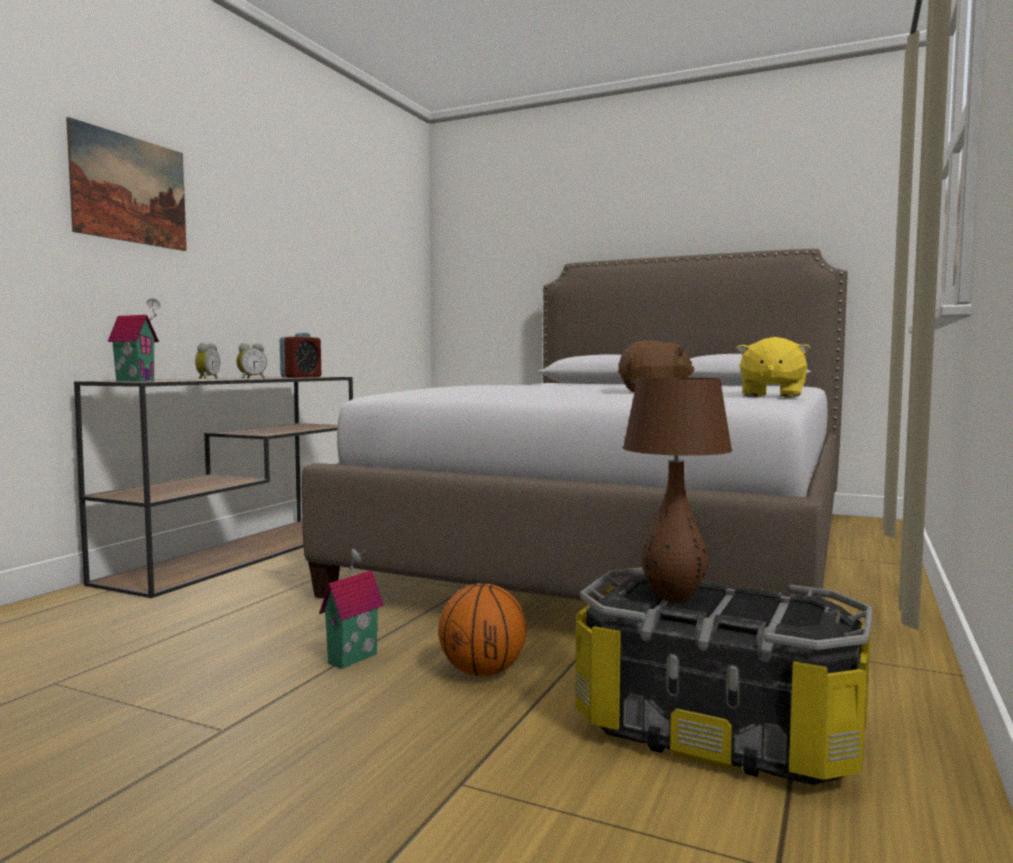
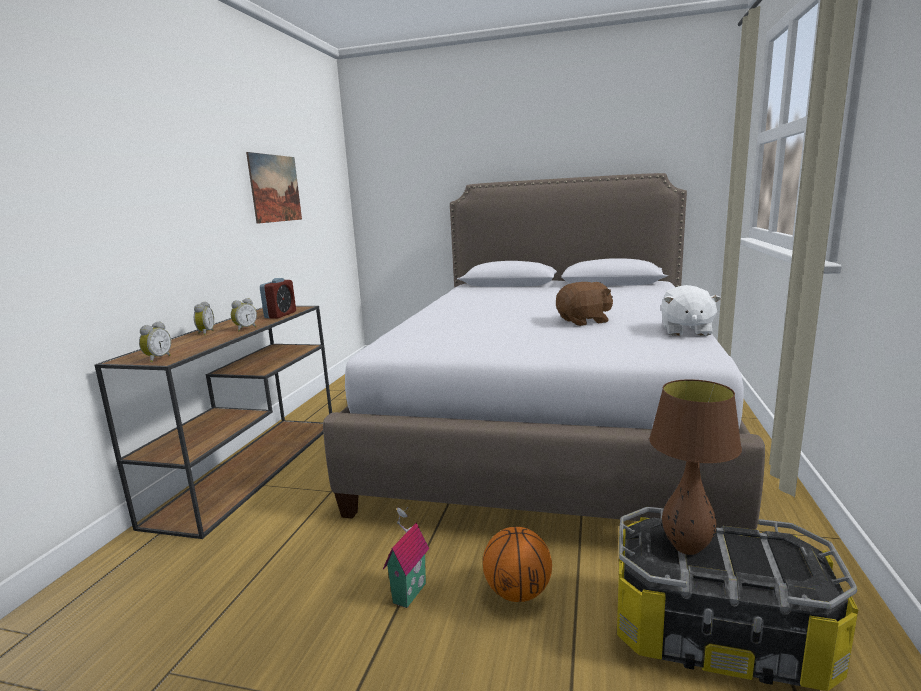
camera: 10 degrees left, 10 degrees up
picture [66,117,187,251] -> picture moved to [246,152,302,224]
toy house [107,298,161,382] -> alarm clock [139,321,171,363]
yellow plush toy [736,337,811,398] -> white plush toy [661,285,721,336]

